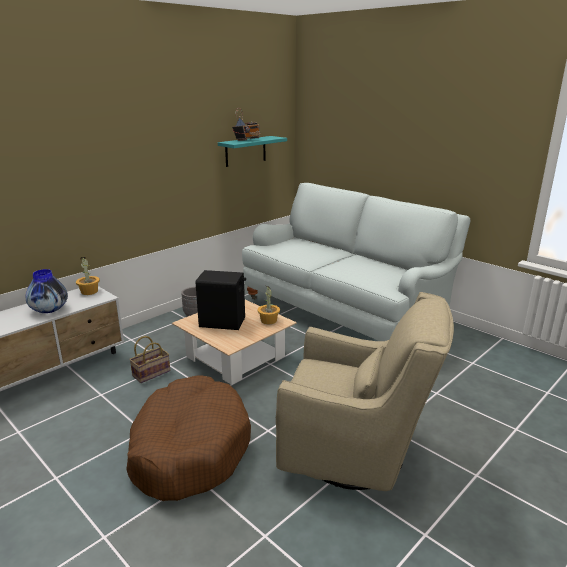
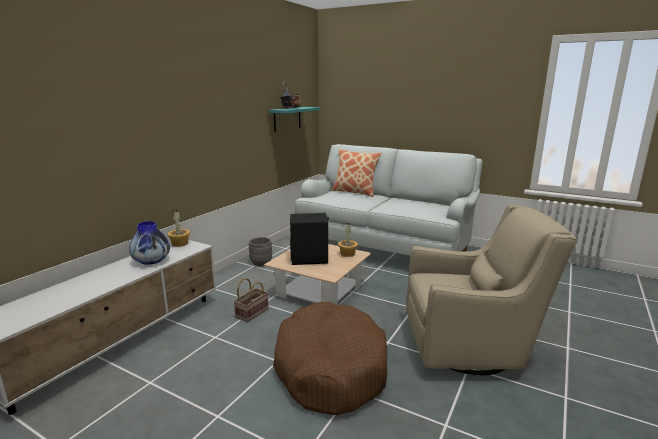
camera: 15 degrees left, 5 degrees down
none -> pillow [331,149,382,197]

